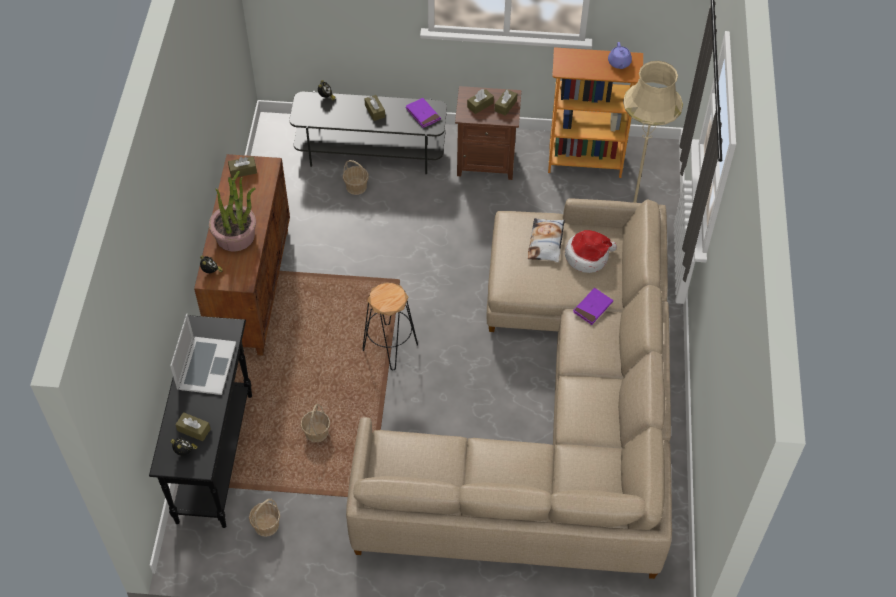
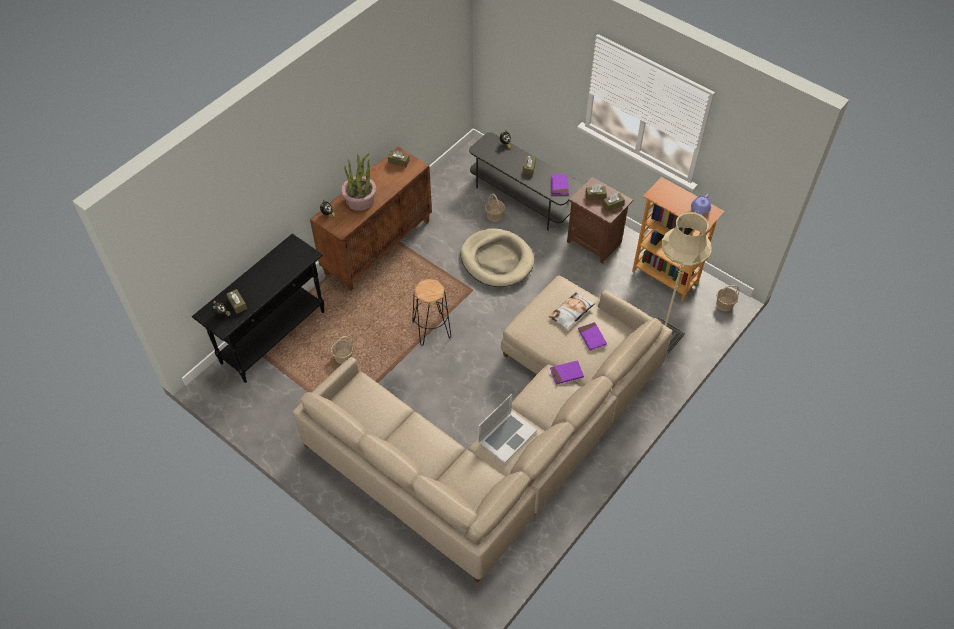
camera: 35 degrees right, 0 degrees up
laptop [170,313,236,395] -> laptop moved to [478,394,537,463]
basket [249,499,280,537] -> basket moved to [716,285,739,311]
hat [565,230,617,273] -> purple book [578,322,607,351]
none -> beige dog bed [460,228,534,287]

